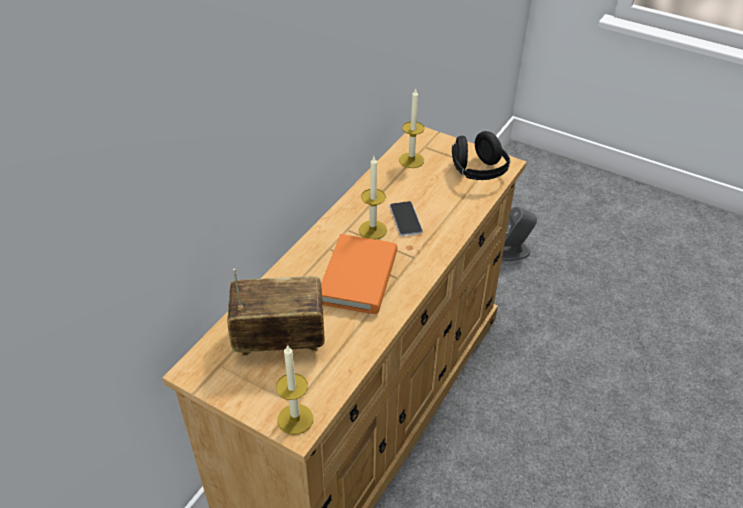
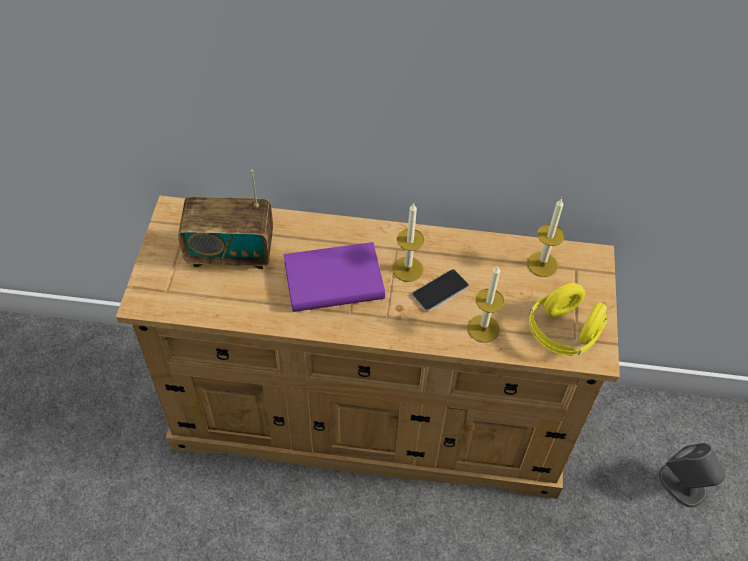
camera: 65 degrees right, 10 degrees up
radio [227,269,325,355] -> radio turned 120 degrees clockwise [178,170,273,269]
candle [276,345,313,435] -> candle moved to [467,265,504,343]
orange book [321,234,397,314] -> purple book [284,242,385,312]
black headphones [452,131,511,180] -> yellow headphones [529,283,608,356]

